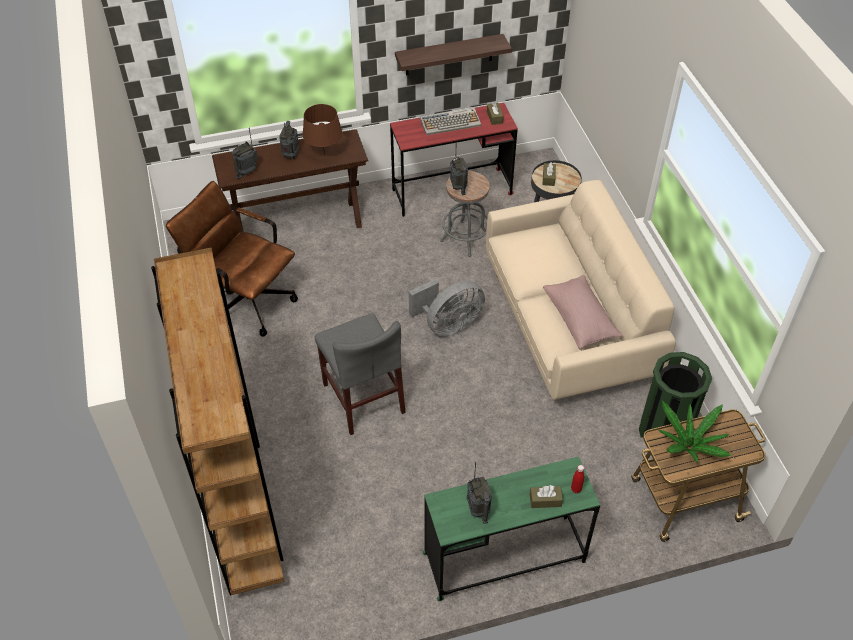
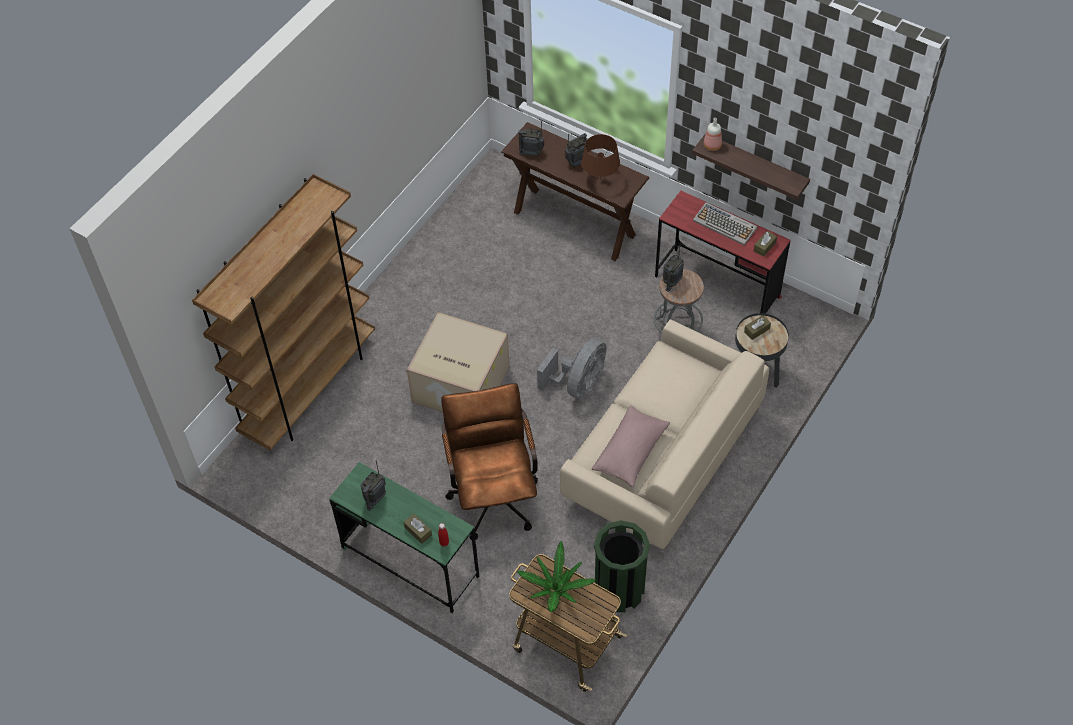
camera: 50 degrees right, 5 degrees up
brown office chair [166,181,298,337] -> brown office chair moved to [441,383,538,540]
grey chair [315,313,406,435] -> cardboard box [407,312,510,412]
grey fan [409,279,485,336] -> grey fan turned 75 degrees counterclockwise [537,339,607,399]
none -> bottle [704,118,722,151]

